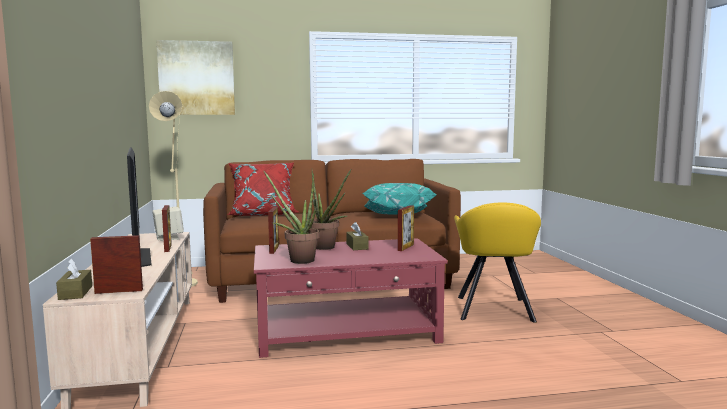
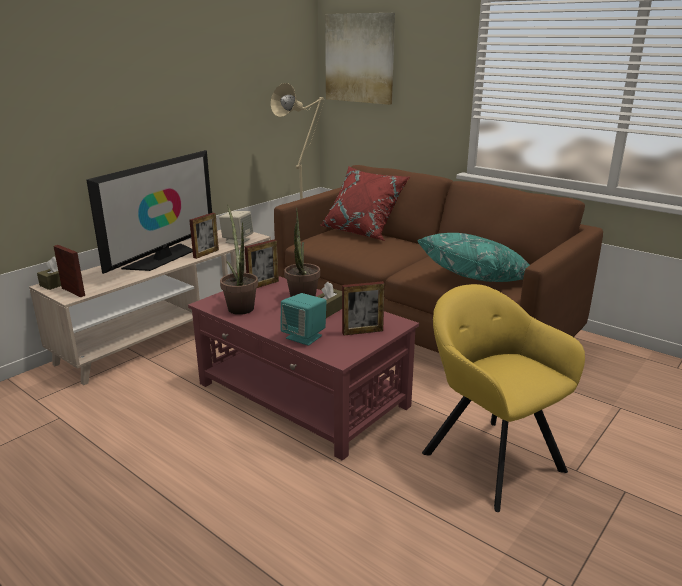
camera: 50 degrees right, 15 degrees up
yellow armchair [454,203,541,323] -> yellow armchair turned 90 degrees clockwise [422,284,585,512]
none -> turquoise speaker [280,293,327,346]

